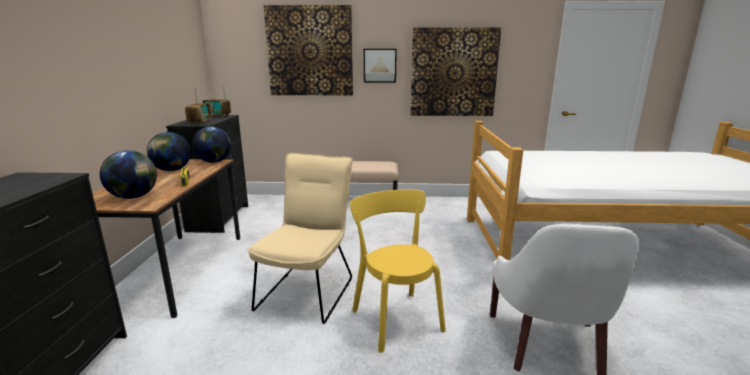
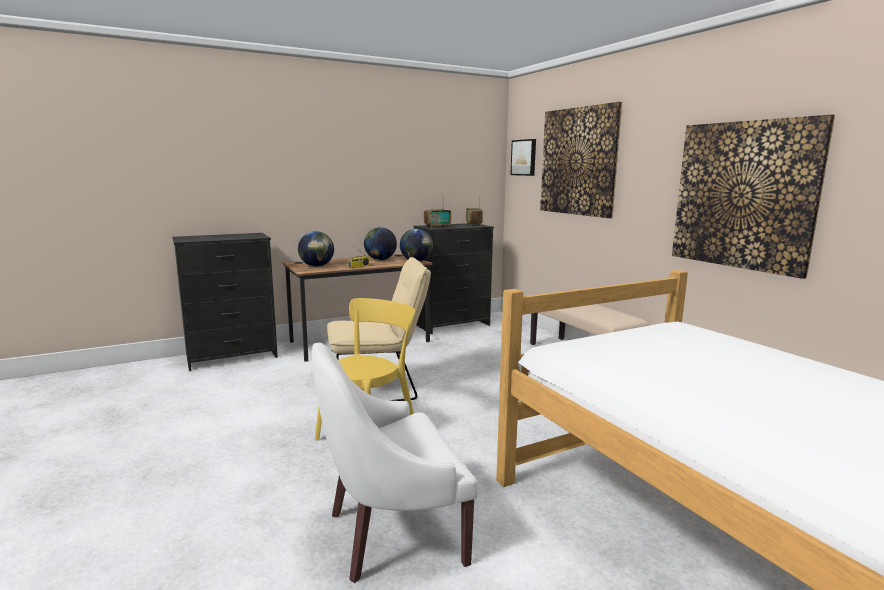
camera: 60 degrees right, 5 degrees down
picture [364,49,397,83] -> picture moved to [510,139,536,176]

